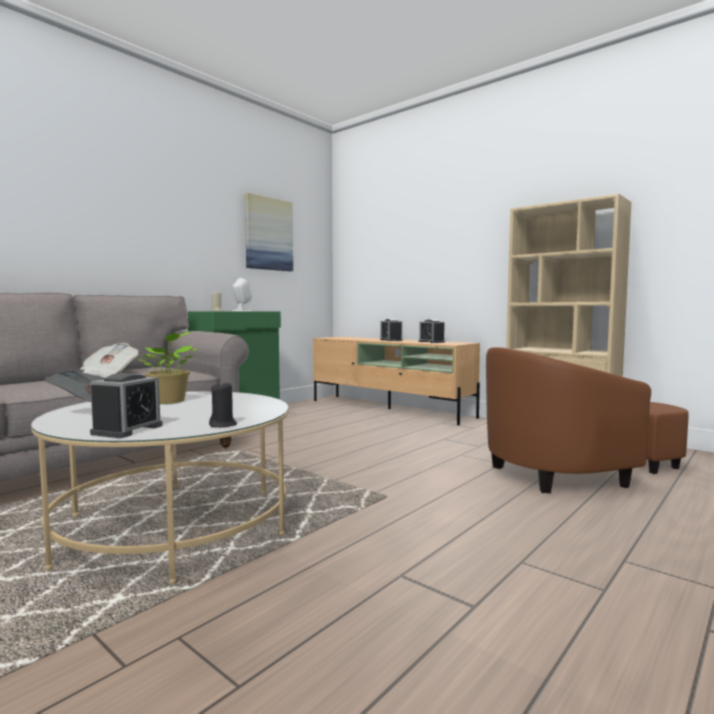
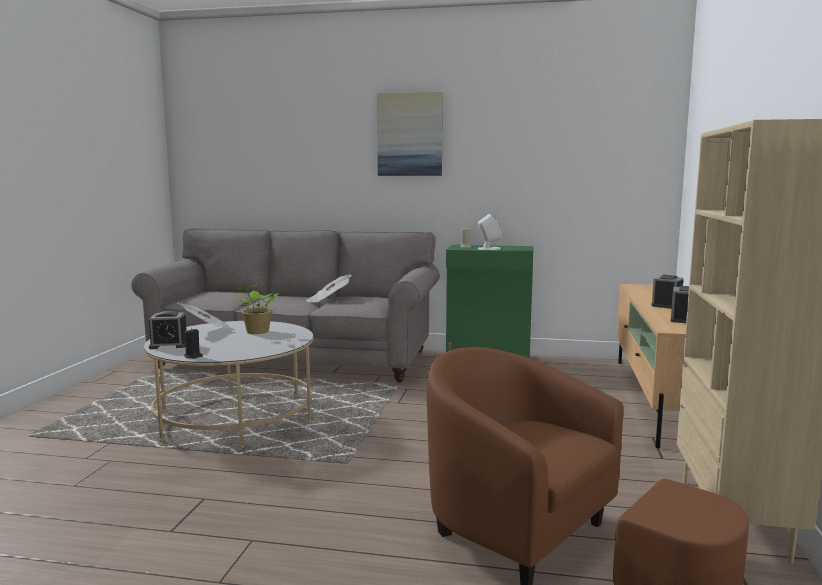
camera: 60 degrees right, 5 degrees up
picture [245,193,293,271] -> picture moved to [377,92,443,176]

